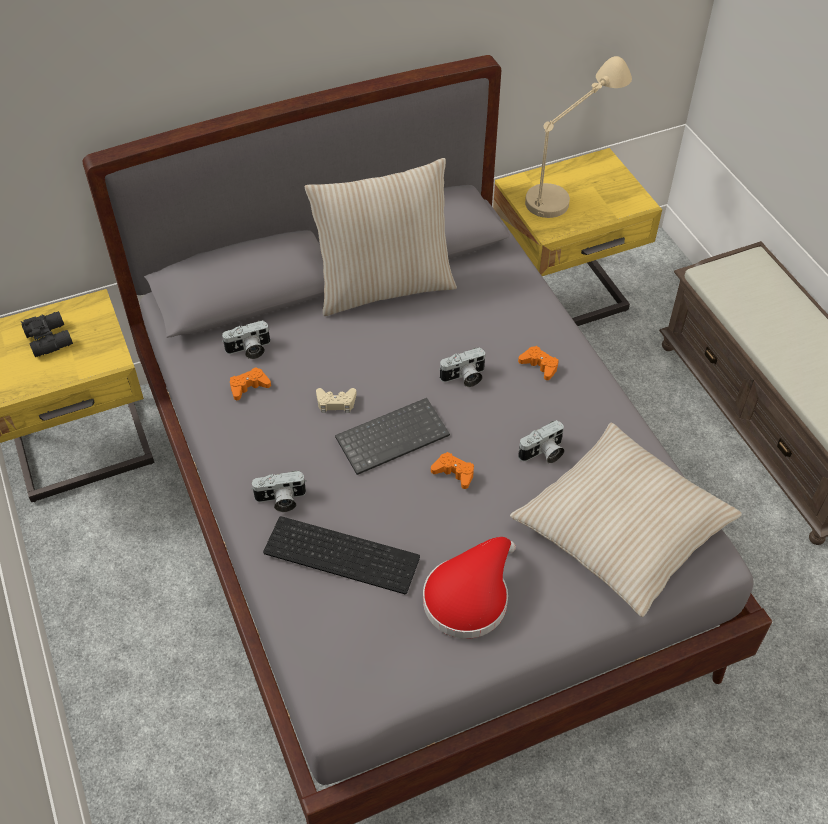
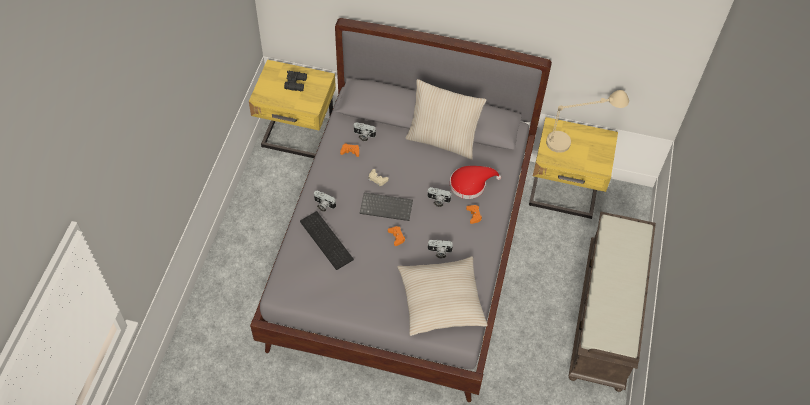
camera: 35 degrees right, 5 degrees up
red hat [423,537,516,639] -> red hat moved to [450,166,501,199]

